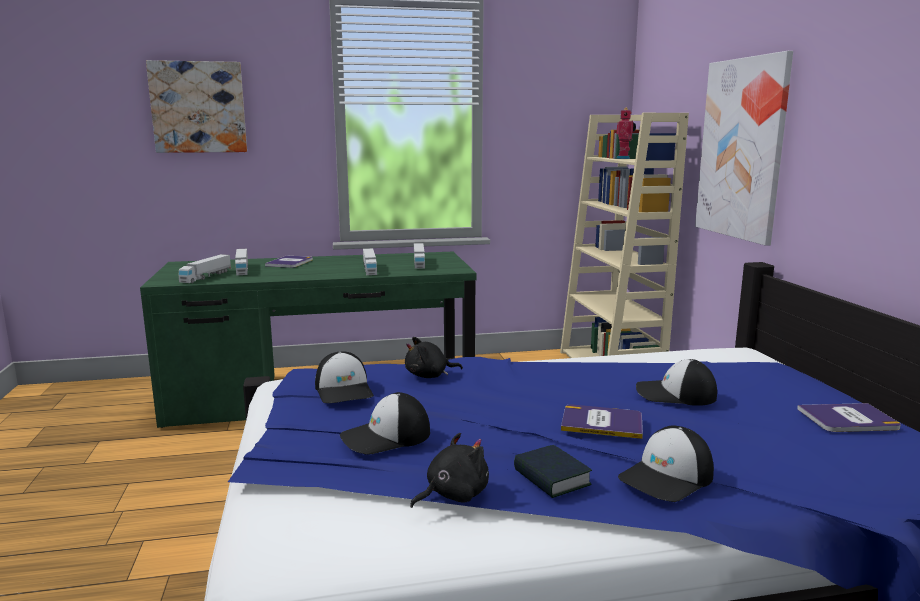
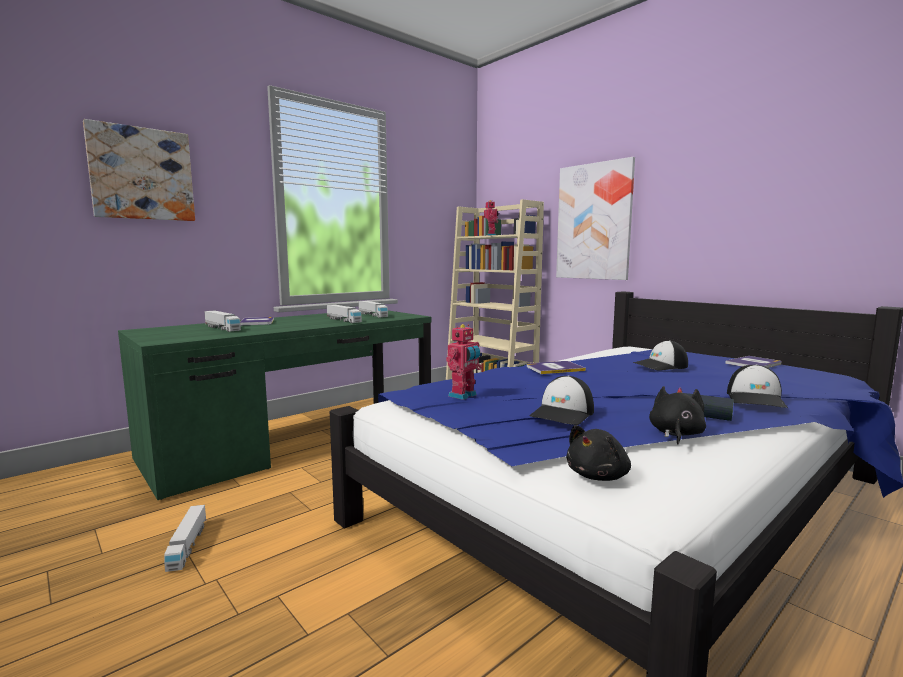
camera: 30 degrees left, 5 degrees down
toy truck [179,254,231,283] -> toy truck moved to [164,505,206,572]
cap [315,352,374,403] -> toy robot [446,324,482,400]
black plush toy [405,337,463,378] -> black plush toy moved to [566,425,631,481]
book [561,404,643,439] -> book moved to [527,361,586,374]

